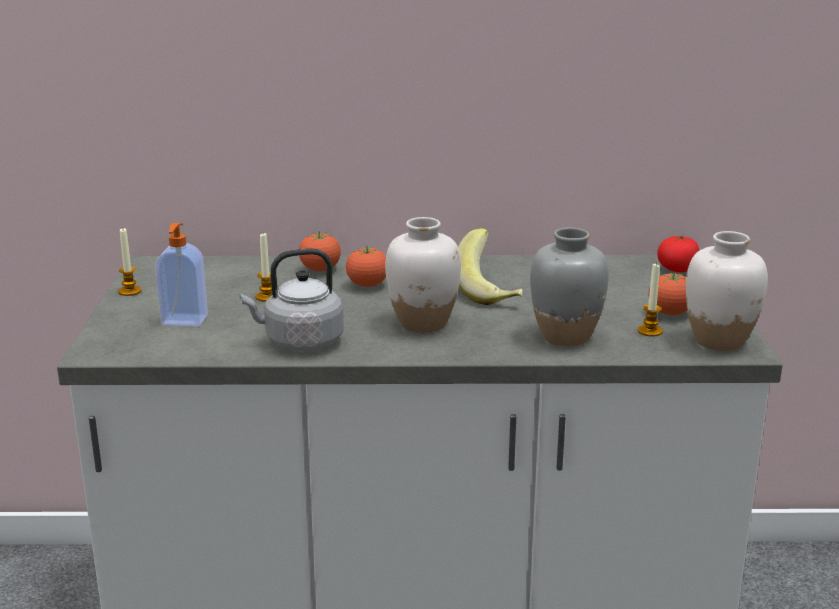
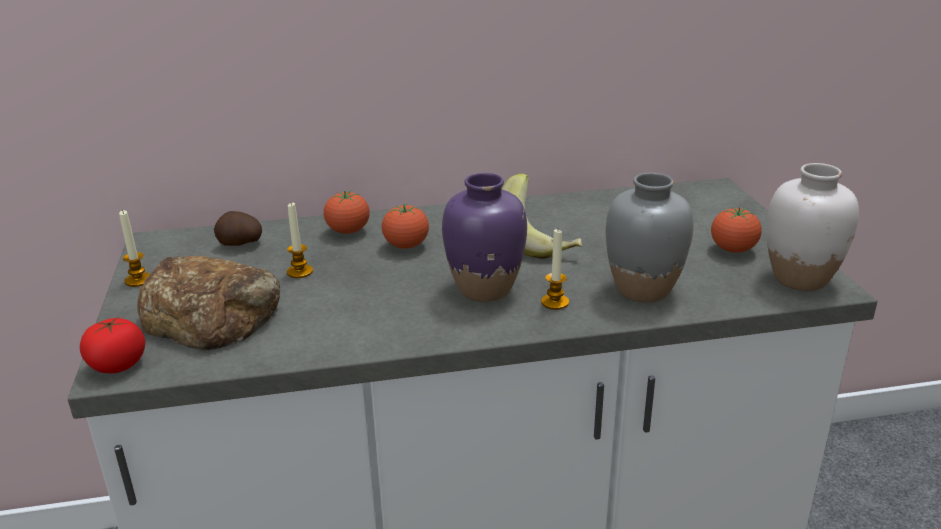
camera: 10 degrees left, 5 degrees up
soap dispenser [155,223,208,327] -> bread [137,256,280,350]
grey kettle [240,248,344,351] -> none
white vase [385,217,461,333] -> purple vase [442,173,527,302]
candle [638,262,663,337] -> candle moved to [541,229,569,310]
tomato [657,235,700,272] -> tomato moved to [80,318,145,373]
none -> potato [214,211,262,246]

